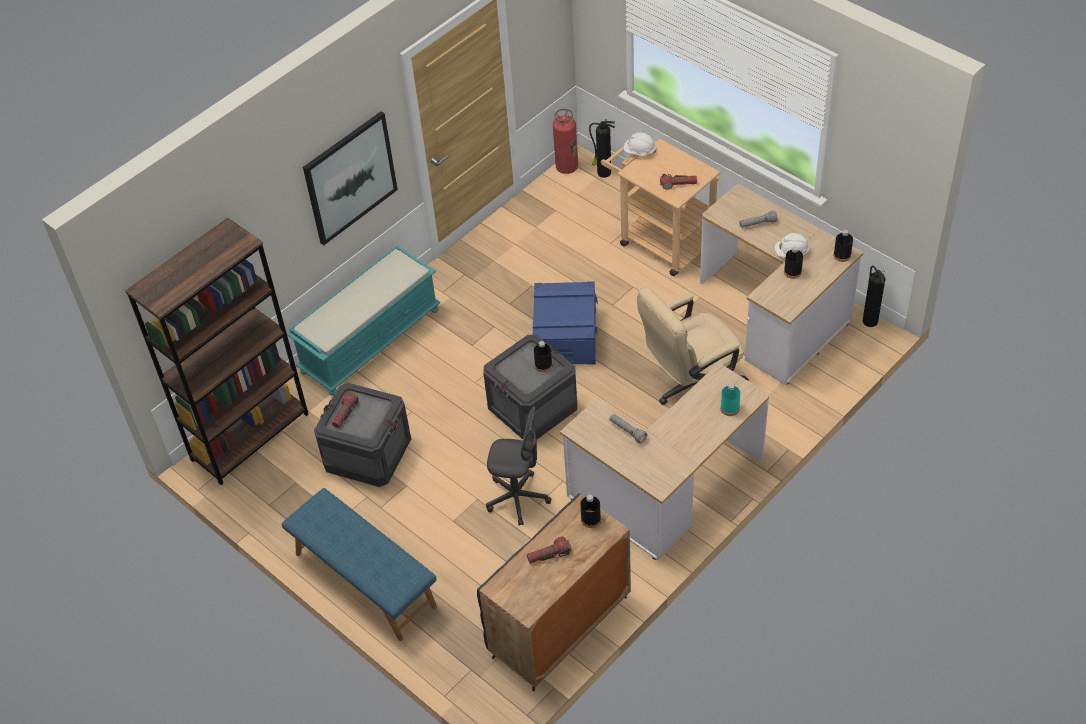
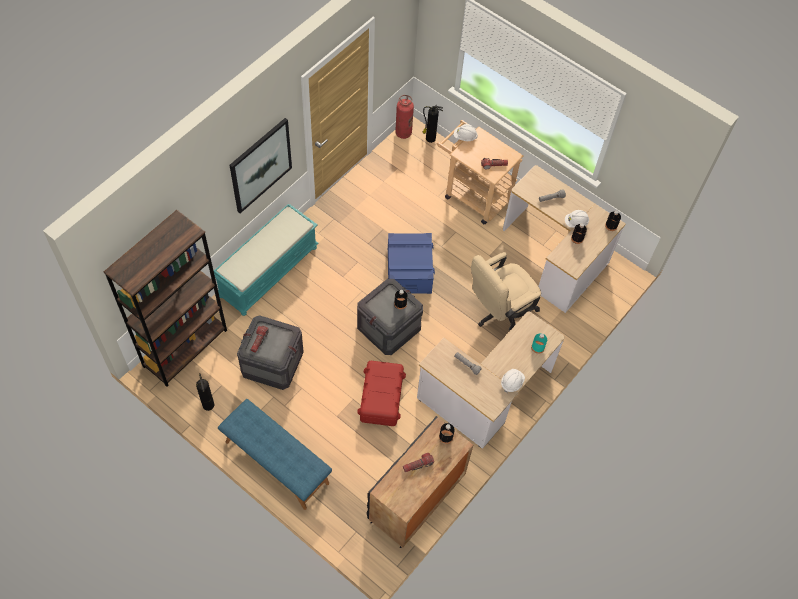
camera: 10 degrees left, 10 degrees up
grey office chair [486,406,551,526] -> red storage box [357,361,406,426]
fire extinguisher [863,266,885,327] -> fire extinguisher moved to [196,373,214,411]
none -> white hard hat [501,369,525,393]

